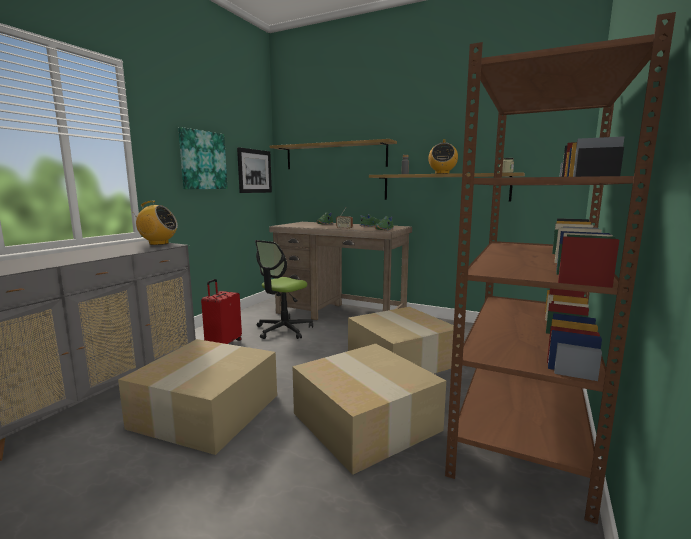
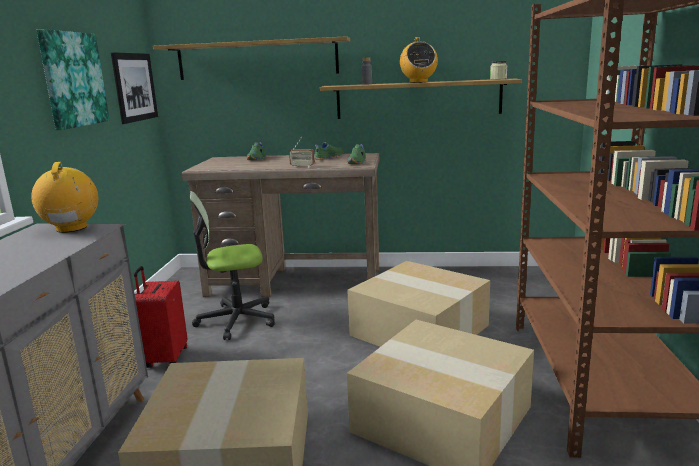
camera: 20 degrees left, 5 degrees up
radio [132,201,178,245] -> radio turned 90 degrees counterclockwise [31,162,98,233]
office chair [255,240,313,339] -> office chair turned 60 degrees clockwise [190,191,275,340]

